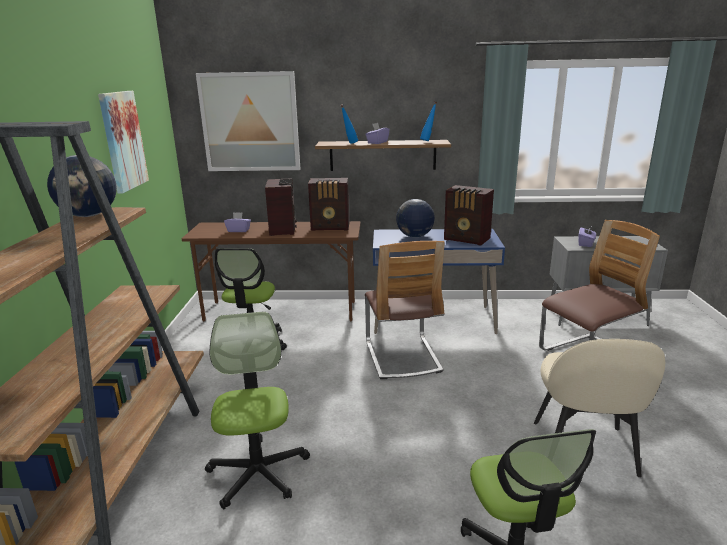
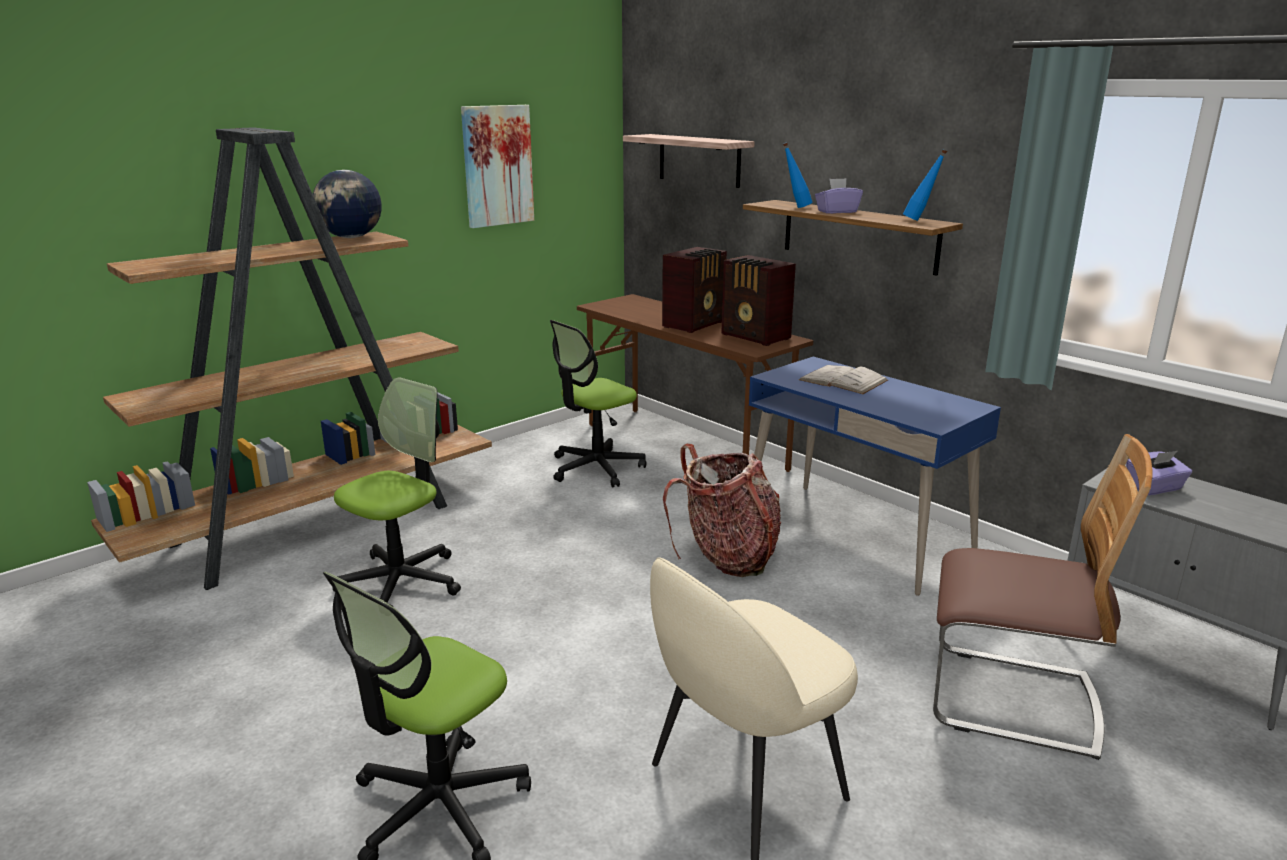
camera: 45 degrees right, 0 degrees up
picture [196,71,300,171] -> shelf [623,134,755,188]
purple tissue box [224,212,251,232] -> none
chair [365,241,445,379] -> backpack [663,444,781,577]
globe [396,199,435,237] -> white book [799,365,888,394]
radio [444,185,494,246] -> none

